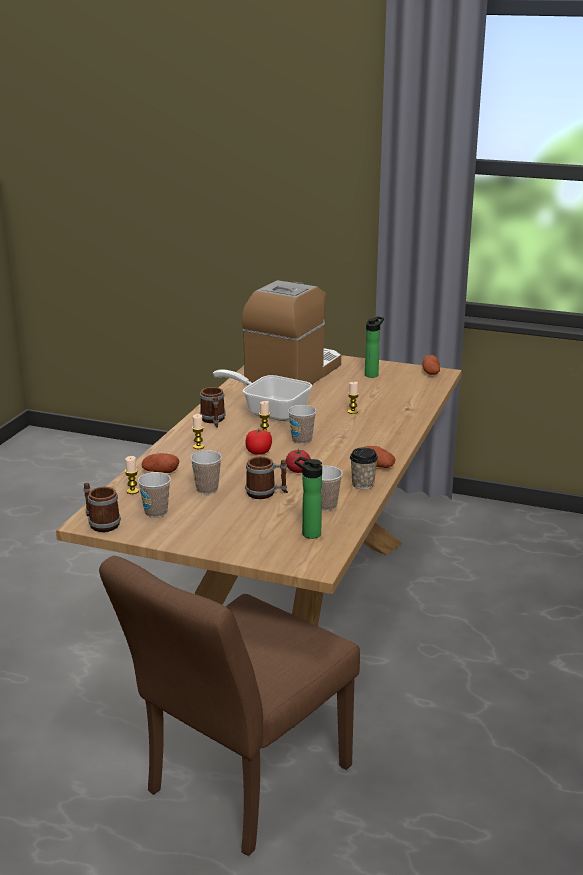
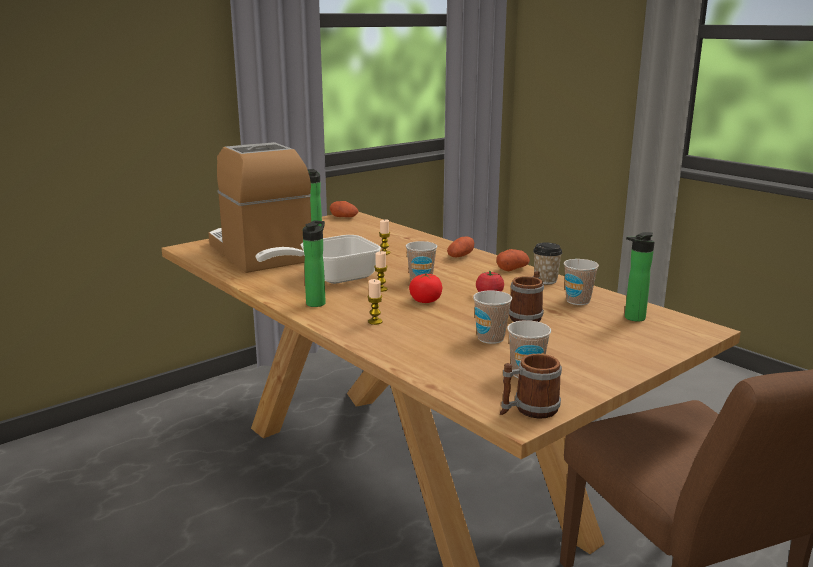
camera: 60 degrees left, 5 degrees down
candle [125,456,139,494] -> none
potato [142,453,179,473] -> potato moved to [447,236,474,257]
mug [200,387,226,428] -> bottle [303,220,326,307]

